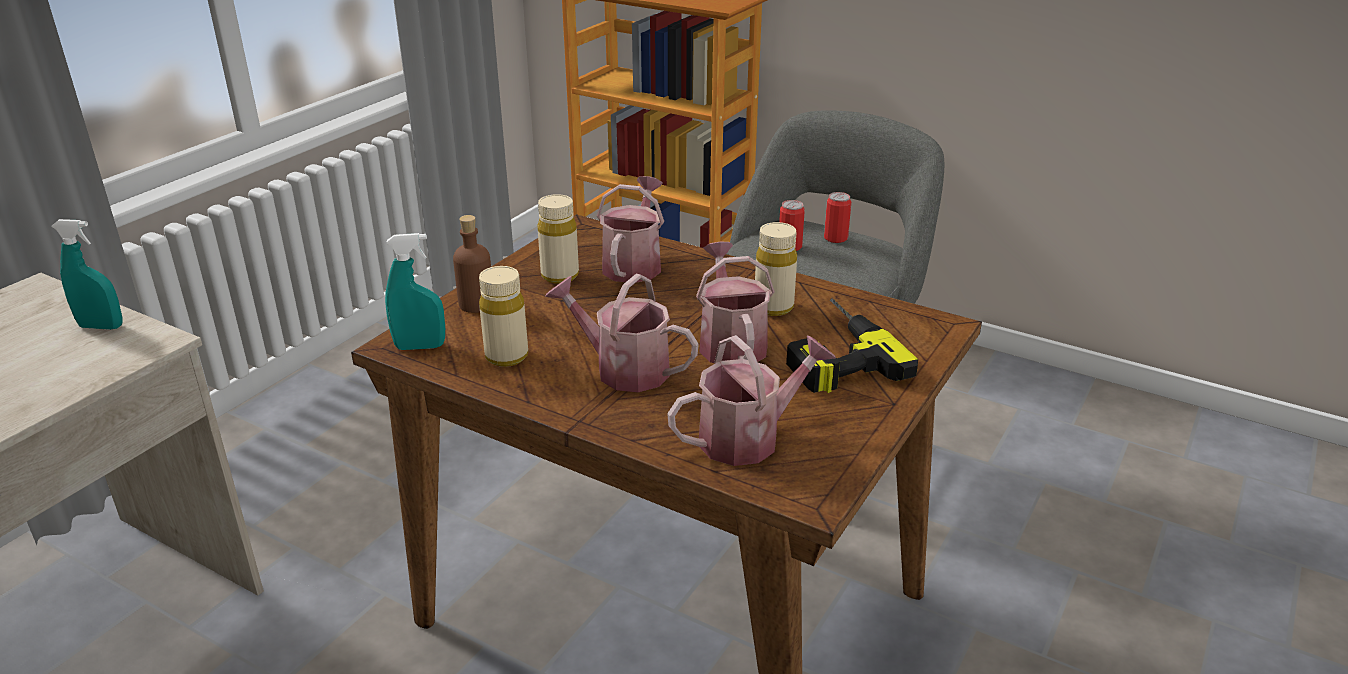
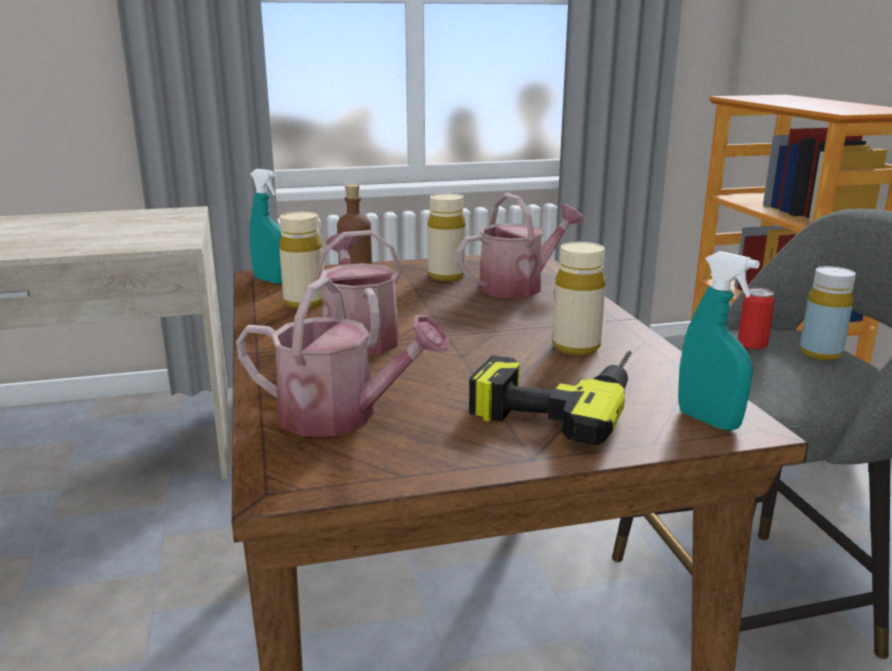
camera: 45 degrees right, 10 degrees down
turquoise spray bottle [51,219,122,330] -> turquoise spray bottle moved to [678,251,760,431]
watering can [696,242,775,363] -> none
can [824,192,851,243] -> yellow bottle [800,266,856,360]

